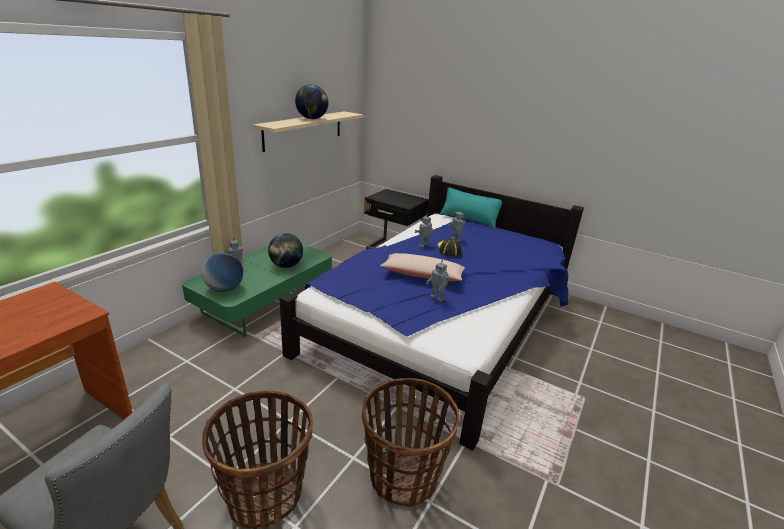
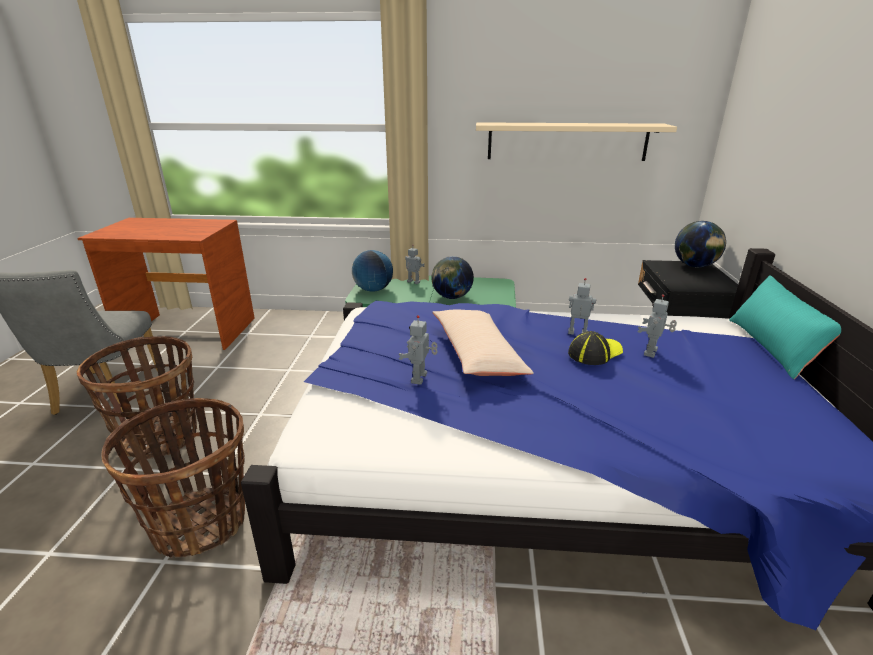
camera: 65 degrees right, 0 degrees up
globe [295,84,328,119] -> globe moved to [675,221,726,268]

